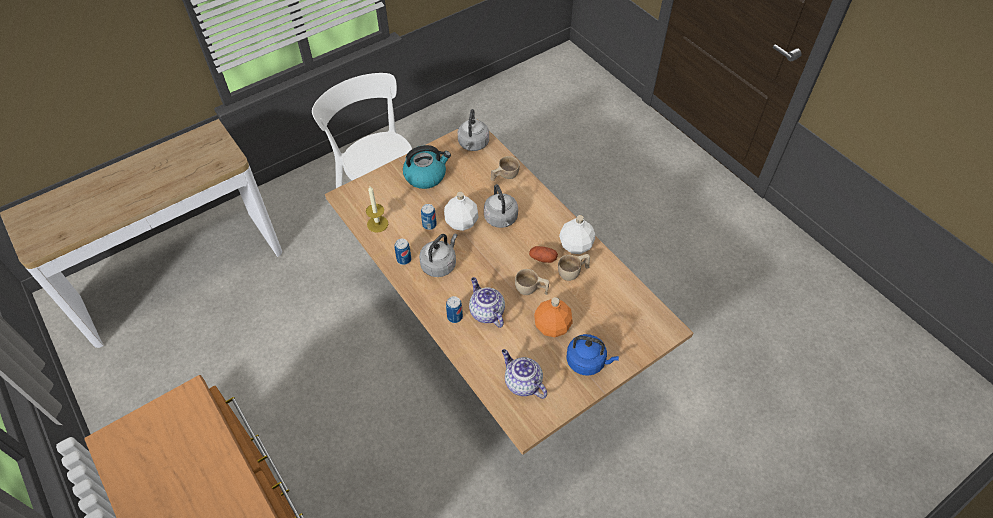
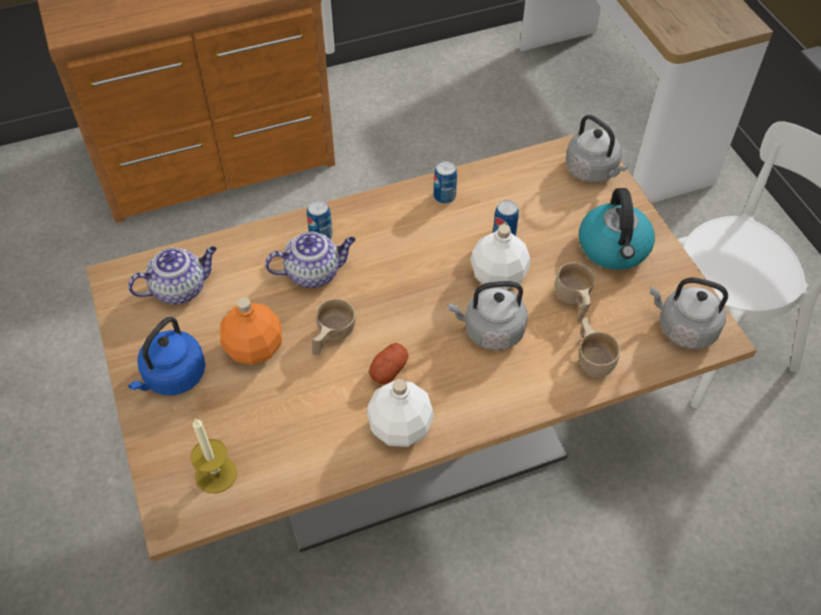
camera: 105 degrees right, 0 degrees up
candle [366,186,388,233] -> candle moved to [190,418,237,493]
grey kettle [419,233,457,277] -> grey kettle moved to [566,115,628,183]
beige cup [558,254,590,281] -> beige cup moved to [555,262,595,322]

